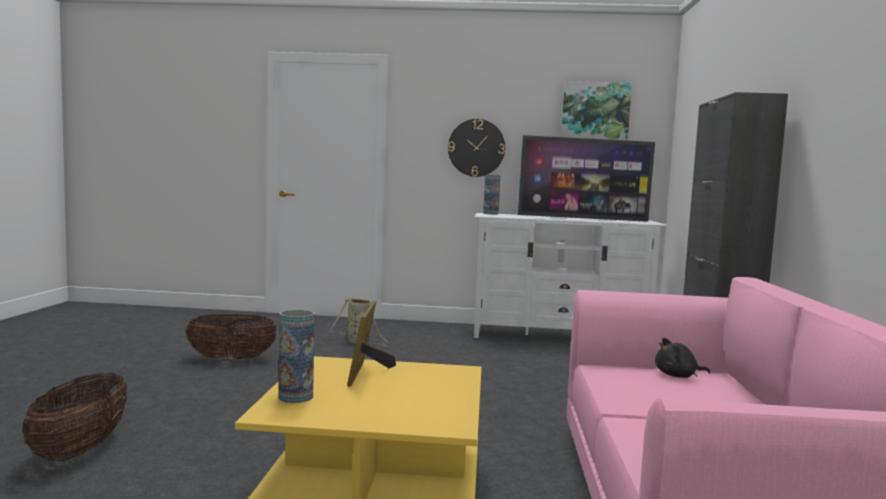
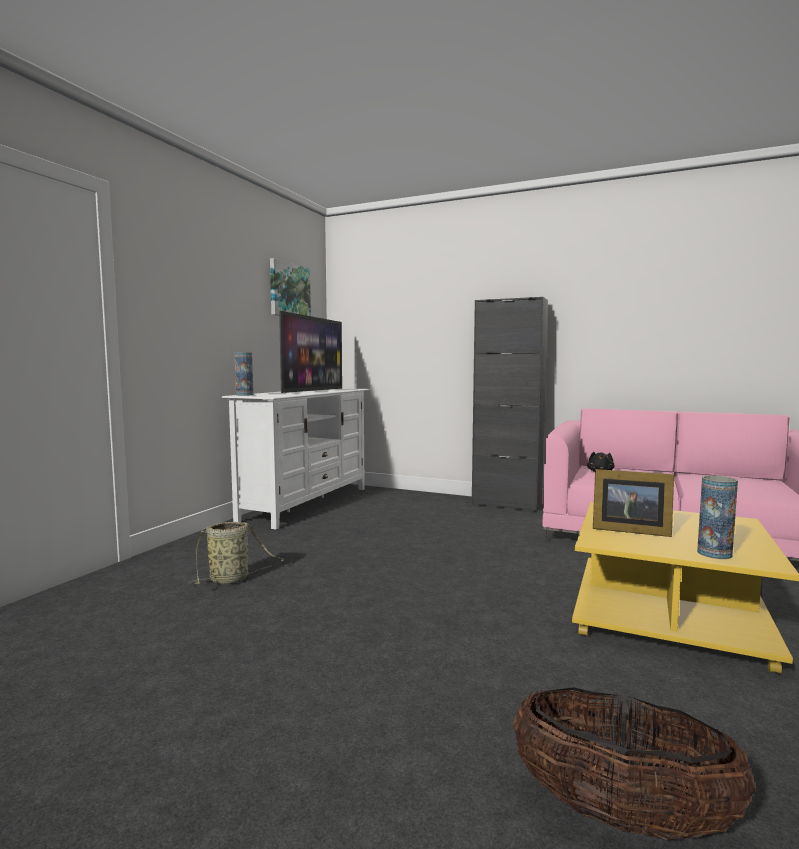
camera: 70 degrees left, 0 degrees up
basket [186,315,277,360] -> none
wall clock [448,119,505,177] -> none

